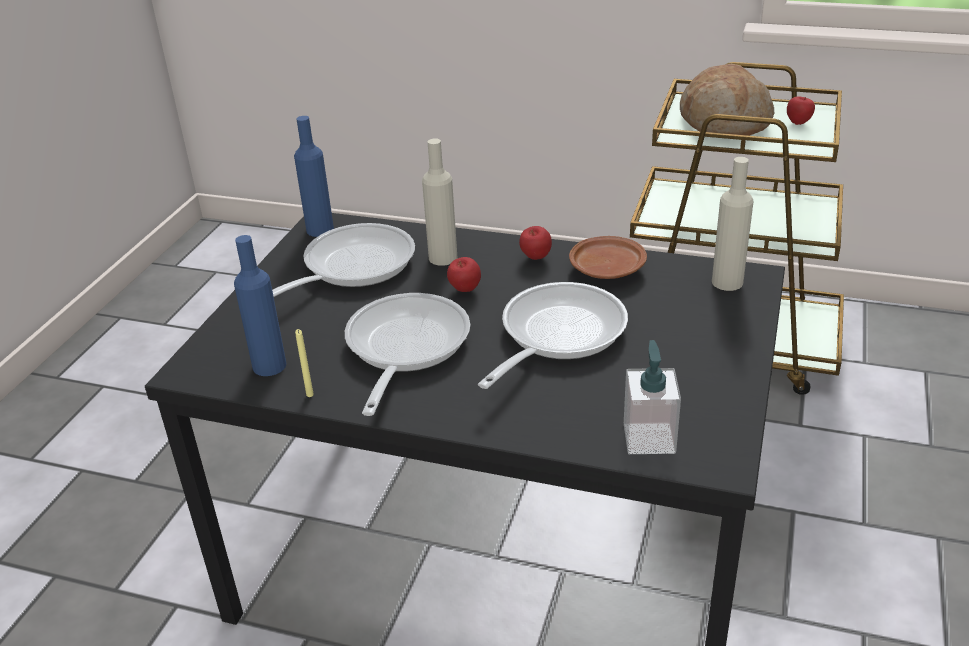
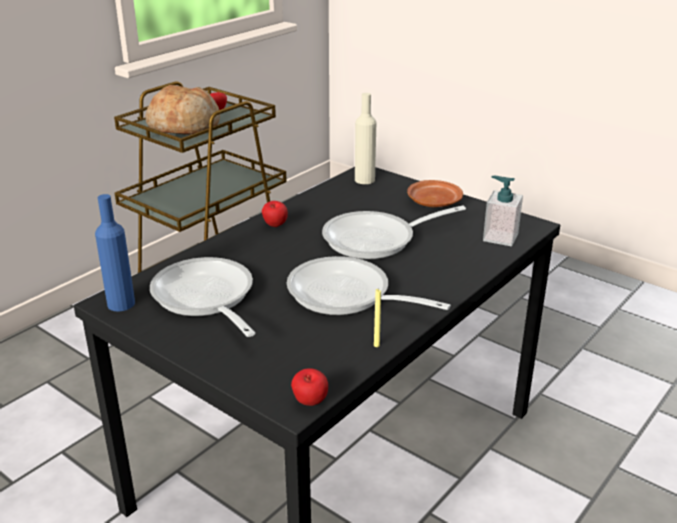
camera: 70 degrees left, 5 degrees down
blue bottle [234,235,286,376] -> none
beige bottle [422,138,457,266] -> none
apple [447,257,481,292] -> apple moved to [291,368,328,406]
frying pan [478,282,628,389] -> frying pan turned 75 degrees counterclockwise [322,205,466,259]
brown plate [569,236,647,279] -> brown plate moved to [407,180,463,207]

